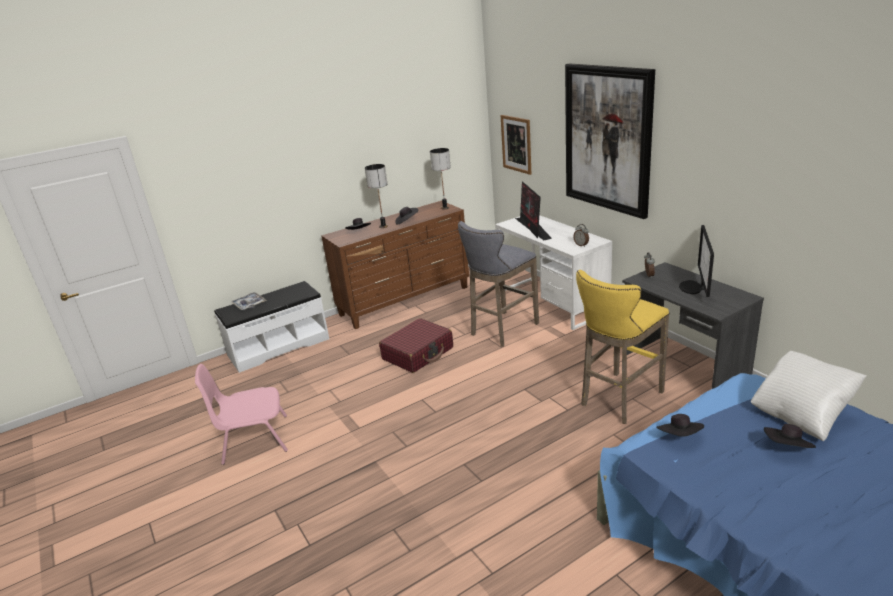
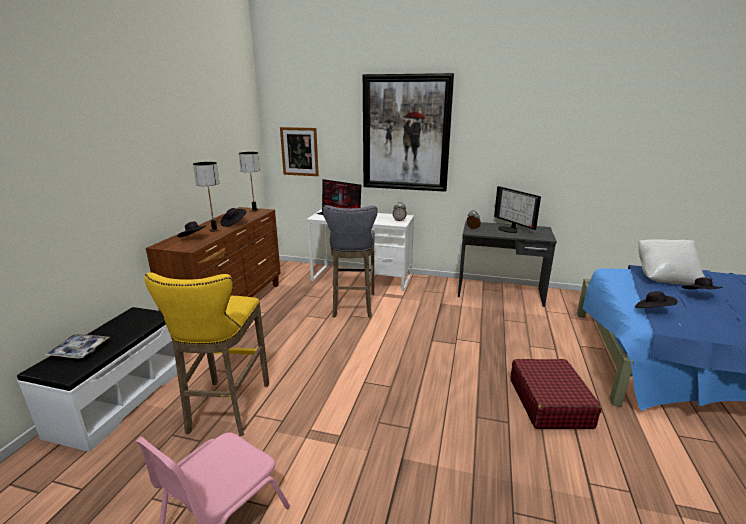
camera: 45 degrees left, 5 degrees down
red suitcase [379,318,453,373] -> red suitcase moved to [510,359,602,429]
yellow stool [576,270,669,424] -> yellow stool moved to [144,272,269,436]

